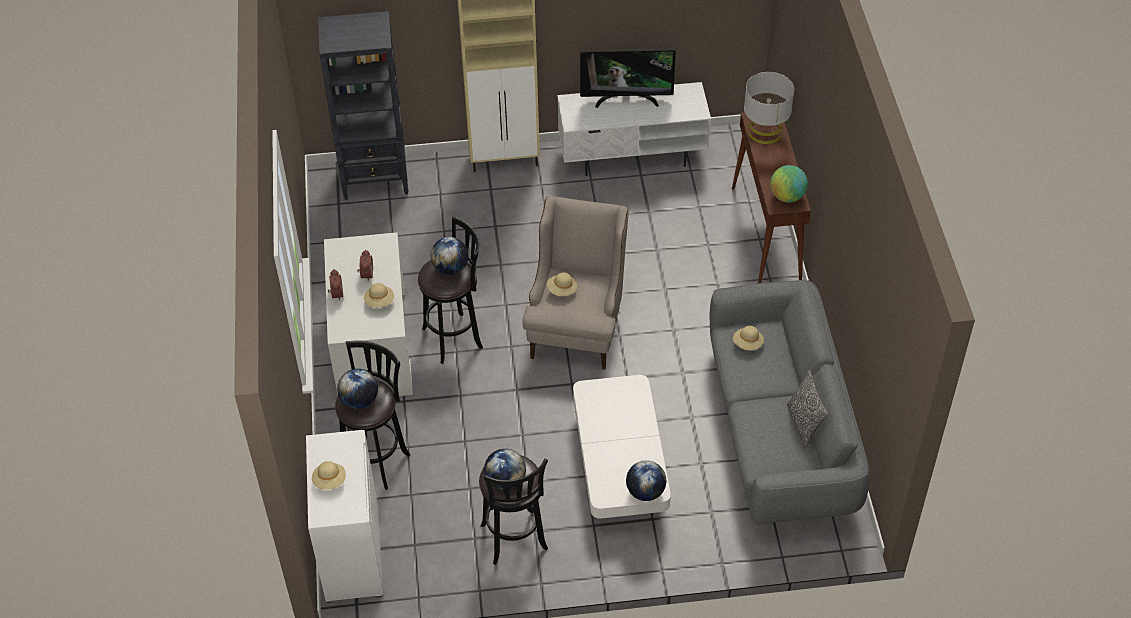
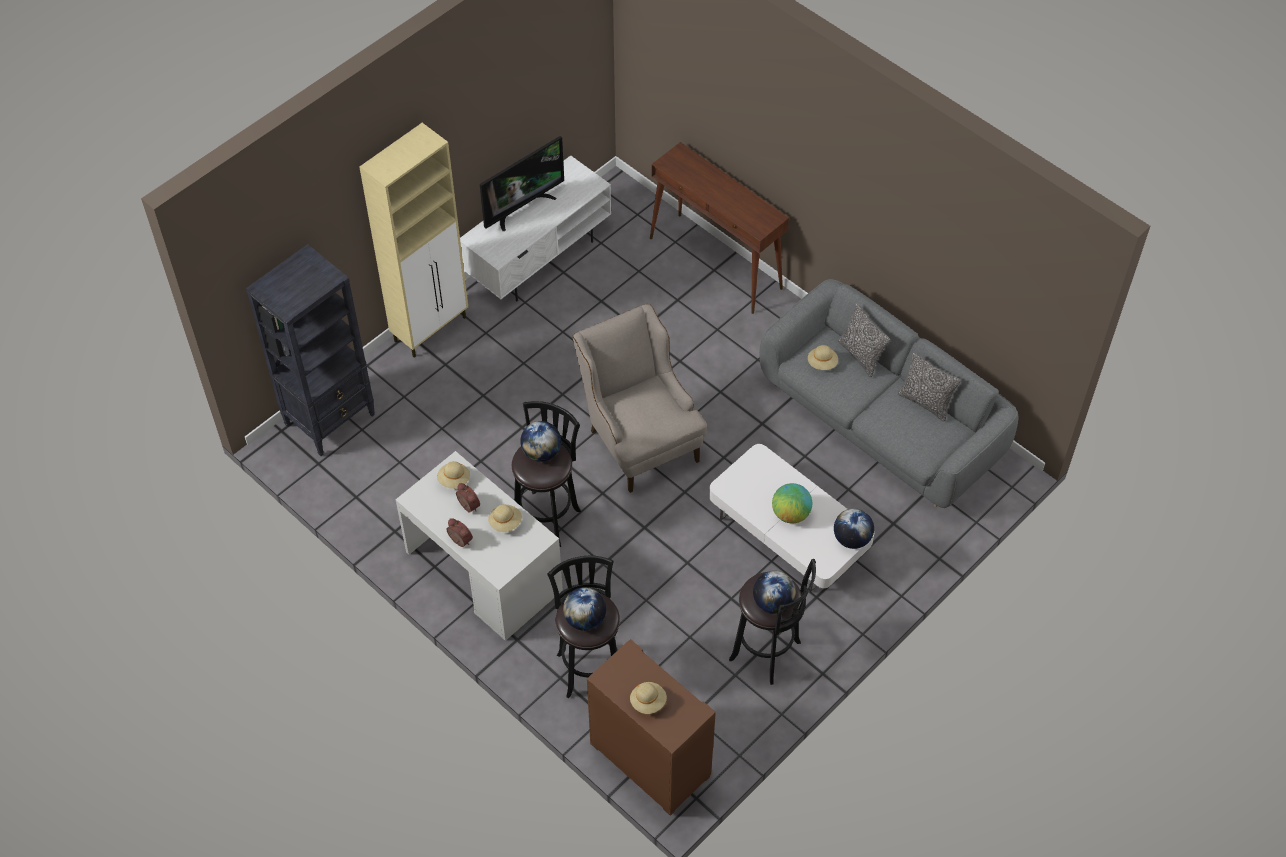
camera: 40 degrees left, 5 degrees up
white cabinet [306,430,383,603] -> brown cabinet [587,639,716,816]
beige hat [547,272,577,296] -> beige hat moved to [437,461,470,489]
grey table lamp [744,72,794,144] -> none
globe [770,165,808,202] -> globe moved to [772,483,812,523]
none -> pillow [838,303,890,377]

